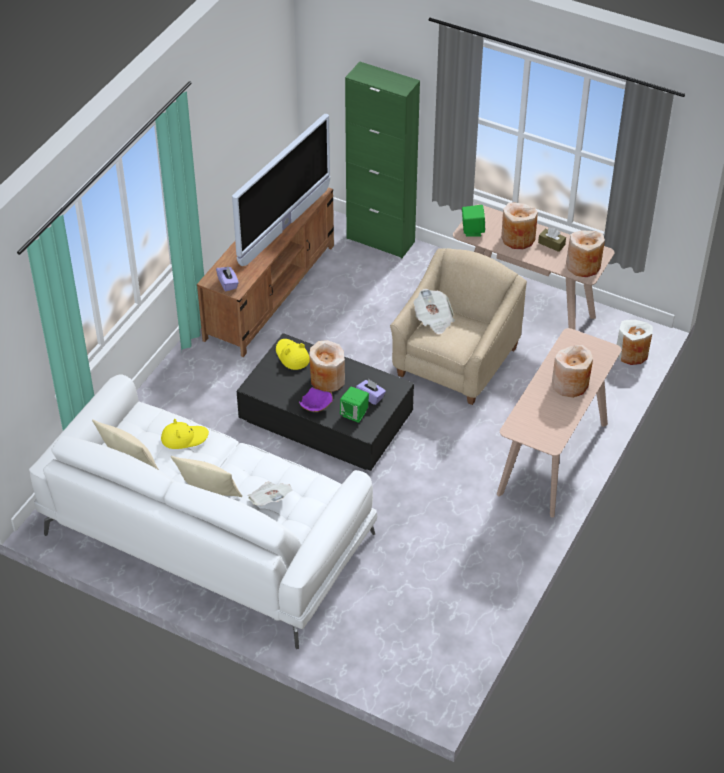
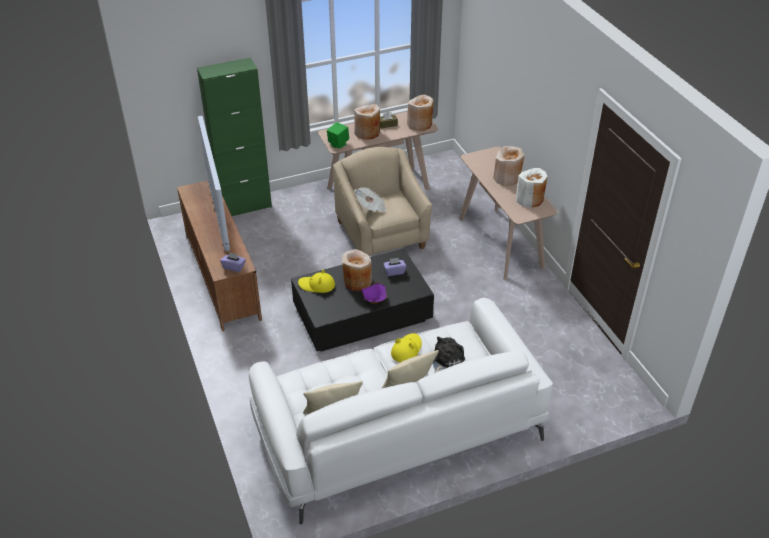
camera: 50 degrees left, 5 degrees down
yellow hat [161,419,209,449] -> yellow hat moved to [391,333,422,362]
newspaper [247,482,292,506] -> plush toy [432,337,465,373]
green speaker [340,387,369,423] -> none
white vase [617,320,653,365] -> white vase moved to [516,168,548,208]

